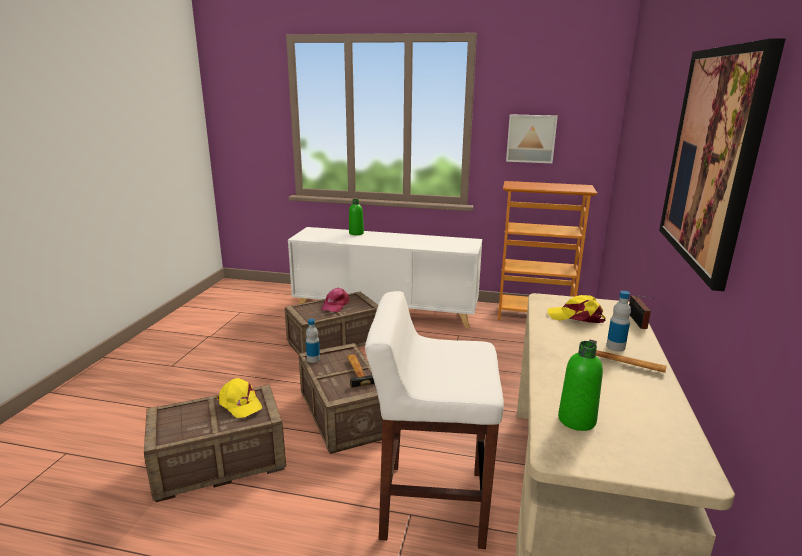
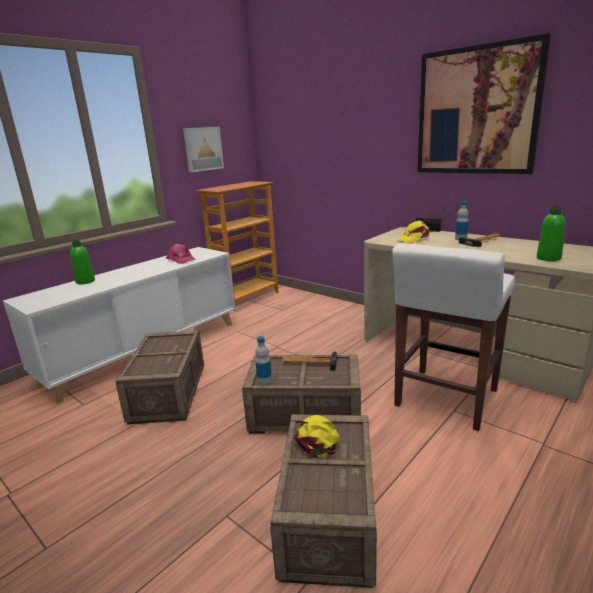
camera: 60 degrees left, 0 degrees up
yellow cap [217,378,262,418] -> yellow cap turned 75 degrees counterclockwise [294,415,340,458]
pink cap [321,288,349,312] -> pink cap moved to [166,244,196,264]

